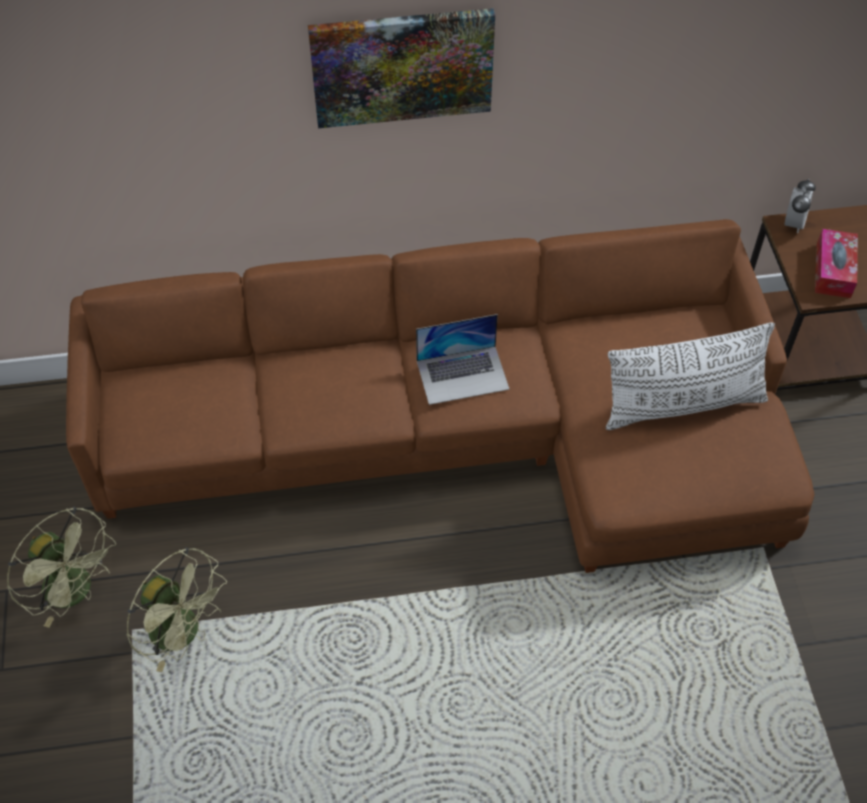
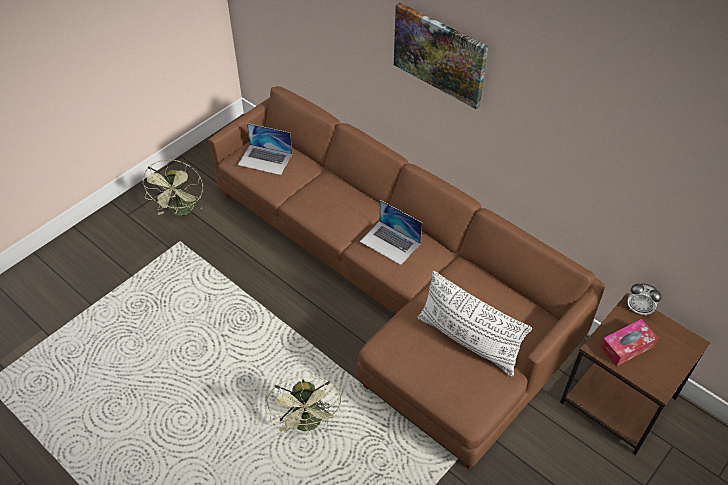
camera: 50 degrees right, 5 degrees down
green fan [127,547,227,672] -> green fan moved to [267,376,341,435]
alarm clock [785,179,816,233] -> alarm clock turned 45 degrees clockwise [627,283,662,315]
none -> laptop [238,123,292,175]

